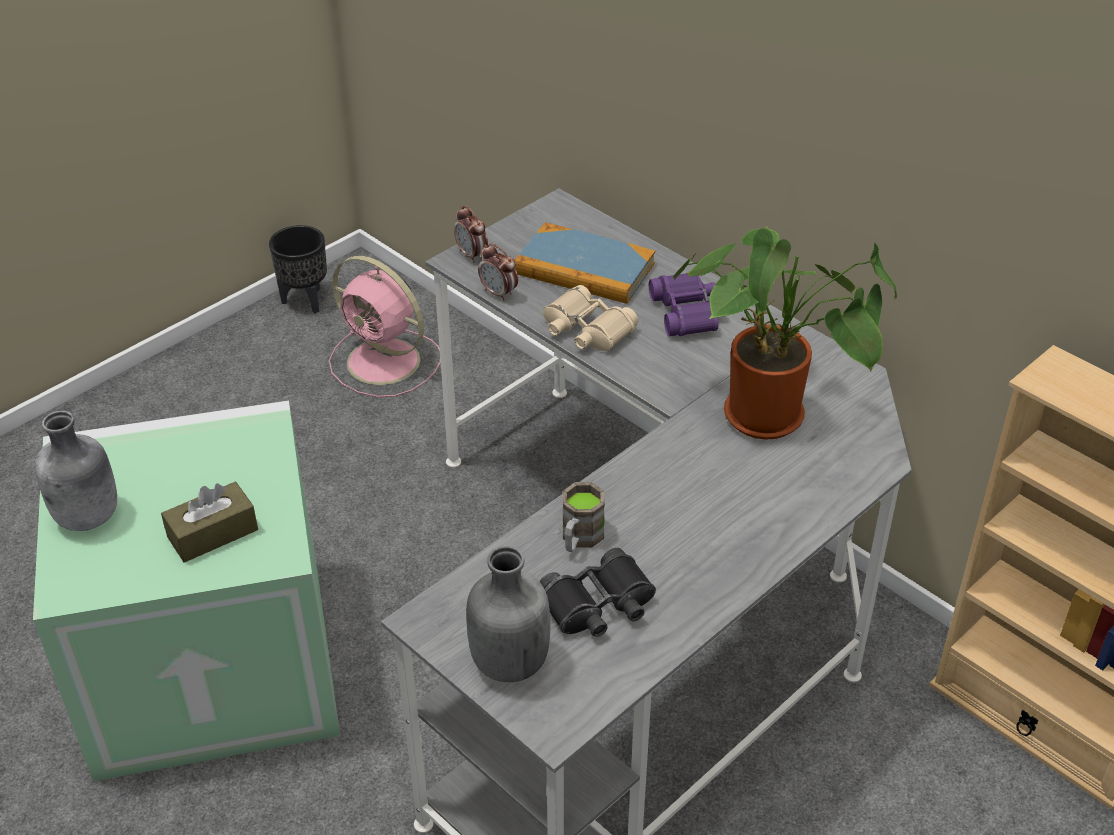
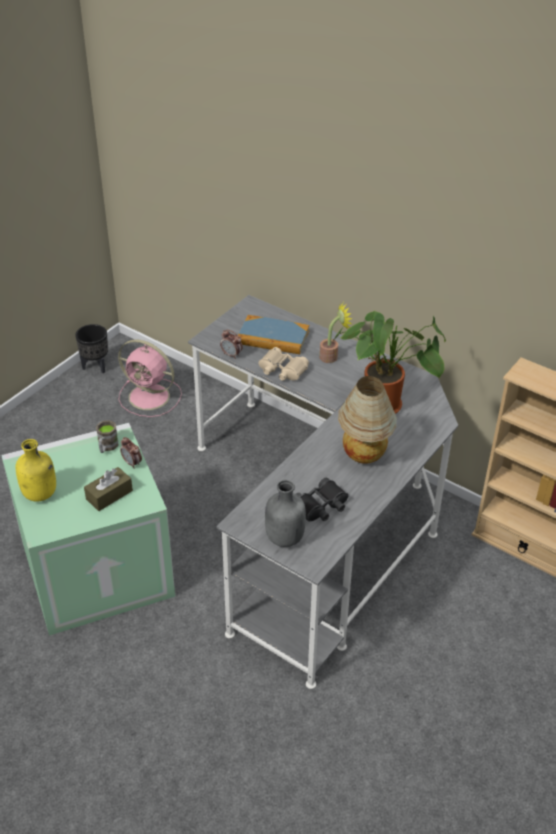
camera: 10 degrees left, 0 degrees up
grey bottle [35,411,117,531] -> yellow bottle [16,439,56,502]
alarm clock [454,205,488,263] -> alarm clock moved to [120,437,142,469]
brown mug [562,482,605,552] -> brown mug moved to [96,420,119,453]
purple binoculars [649,273,718,336] -> potted plant [320,302,353,363]
none -> table lamp [338,376,397,464]

